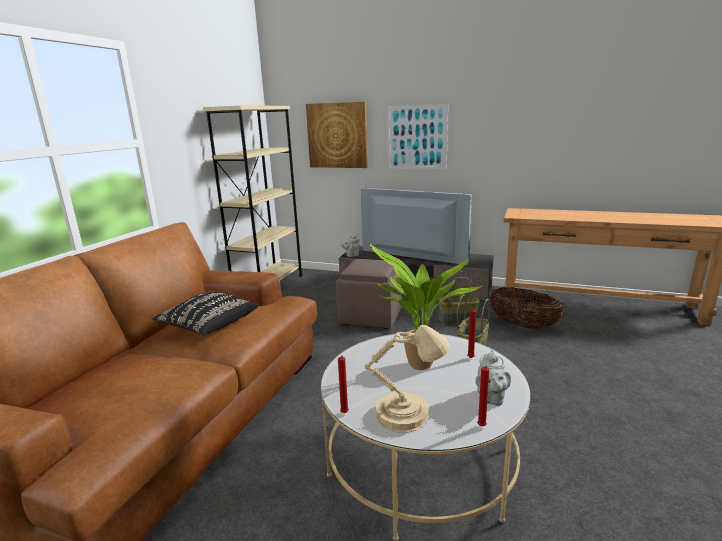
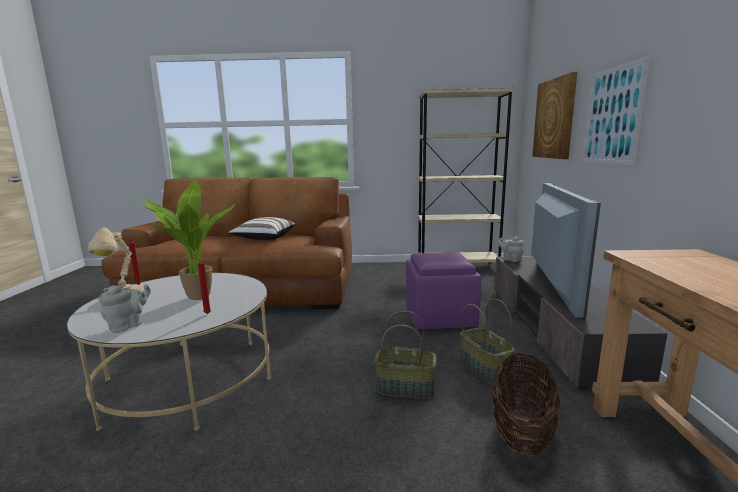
camera: 70 degrees right, 5 degrees down
black pillow [152,291,258,335] -> white pillow [228,217,295,240]
brown ottoman [336,259,402,329] -> purple ottoman [406,252,481,330]
grey teapot [475,349,511,406] -> grey teapot turned 135 degrees clockwise [98,284,151,333]
red candle [477,366,489,426] -> none

